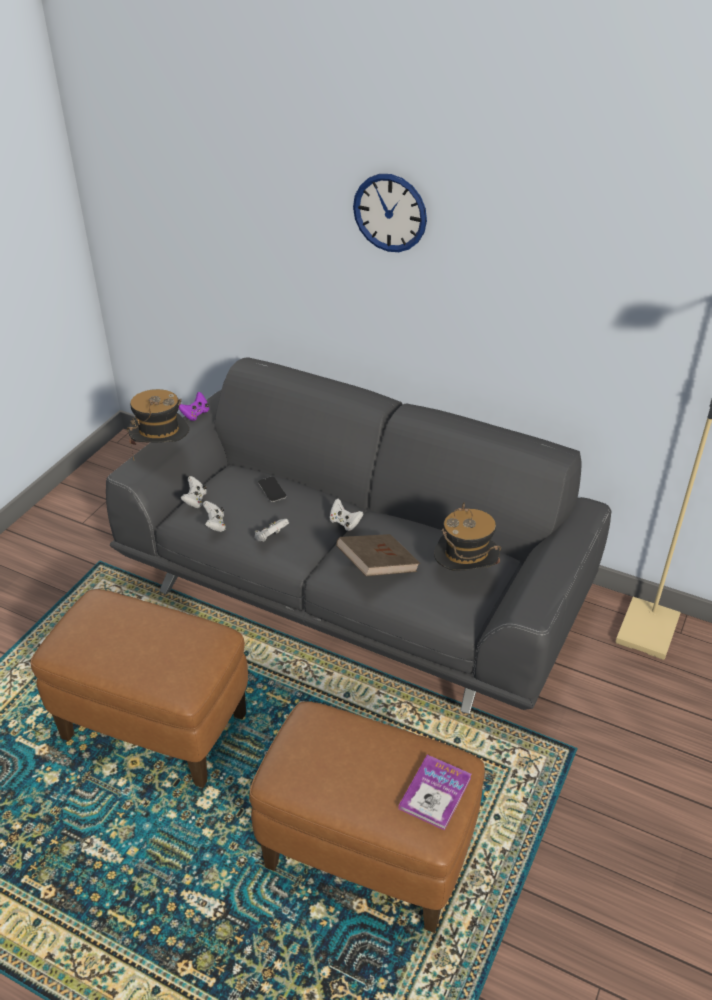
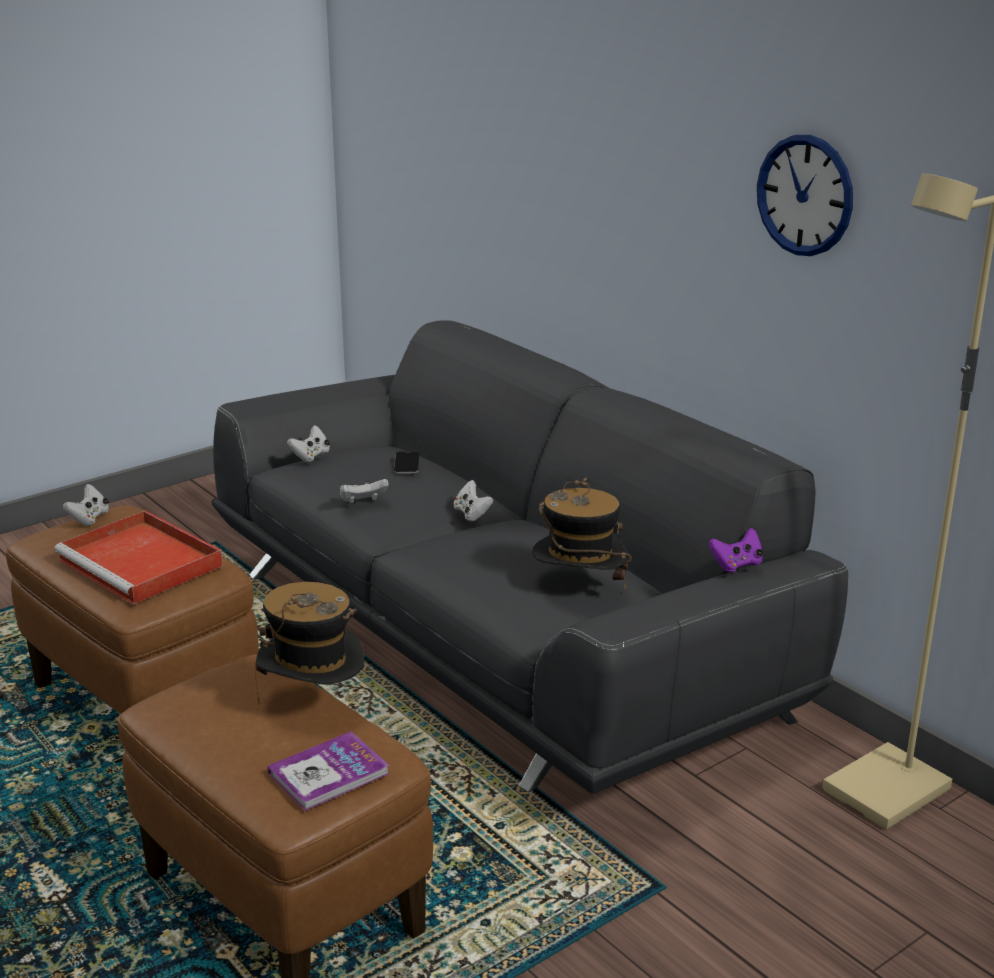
camera: 25 degrees right, 15 degrees down
hat [127,389,189,460] -> hat moved to [255,582,365,704]
purple game controller [179,392,209,421] -> purple game controller moved to [708,528,763,572]
white game controller [203,501,226,532] -> white game controller moved to [63,484,109,526]
brown book [336,534,420,576] -> none
wall clock [353,174,427,252] -> wall clock moved to [757,135,853,256]
none -> red tray [54,510,223,605]

